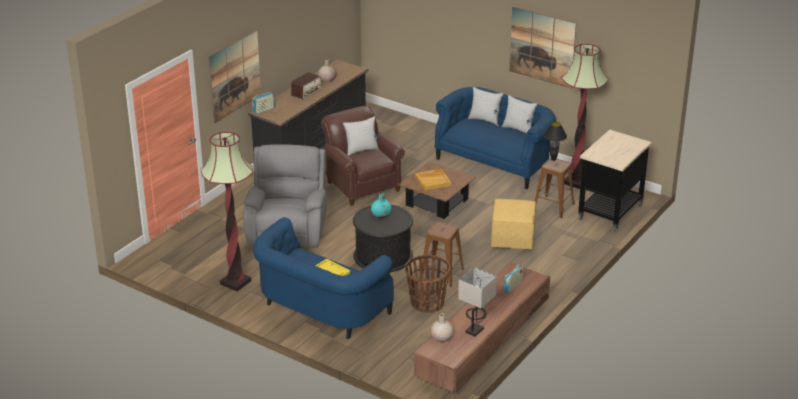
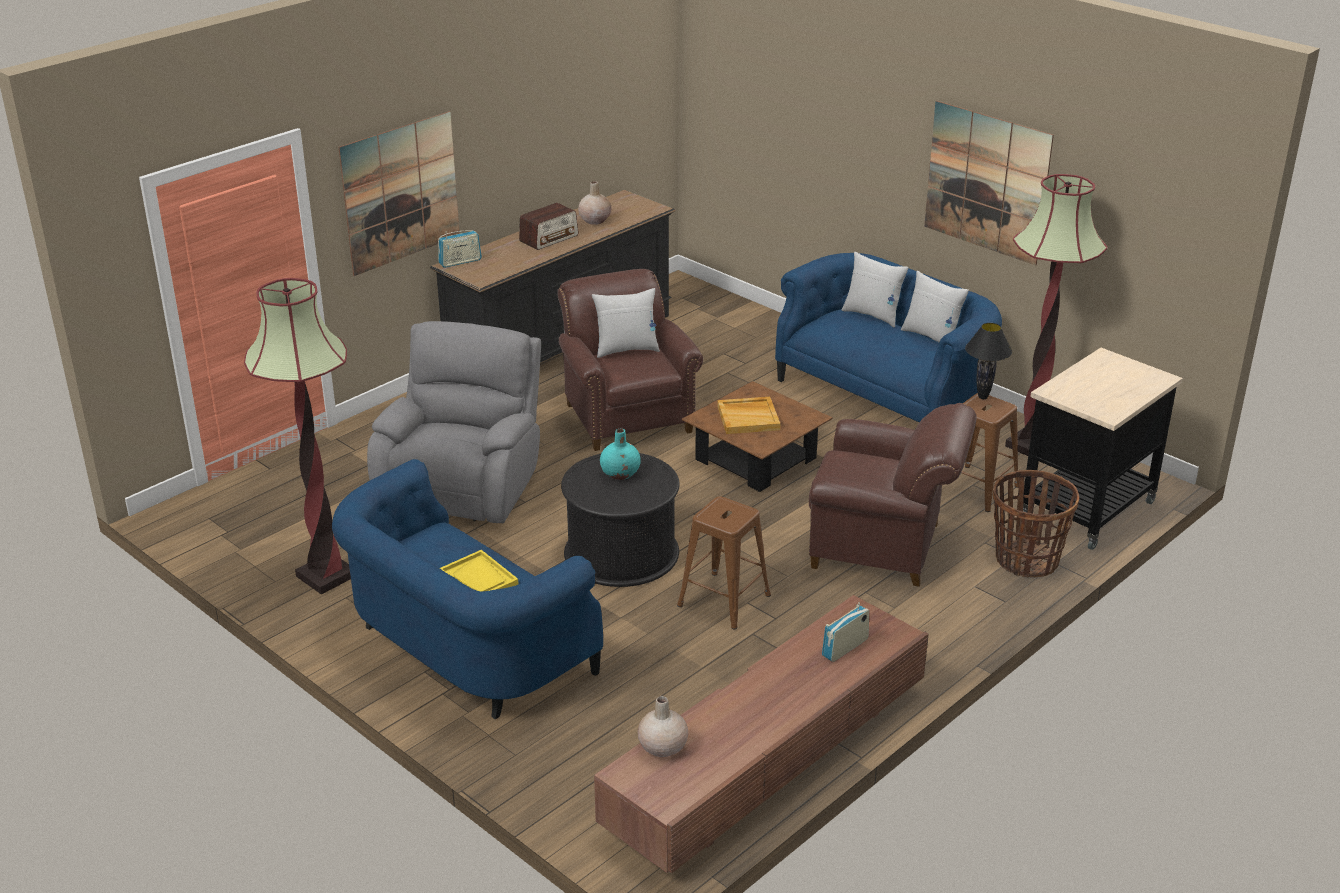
camera: 10 degrees right, 0 degrees up
basket [405,255,450,313] -> basket moved to [993,470,1079,577]
table lamp [458,267,497,337] -> none
yellow ottoman [491,198,536,250] -> brown armchair [809,403,977,587]

